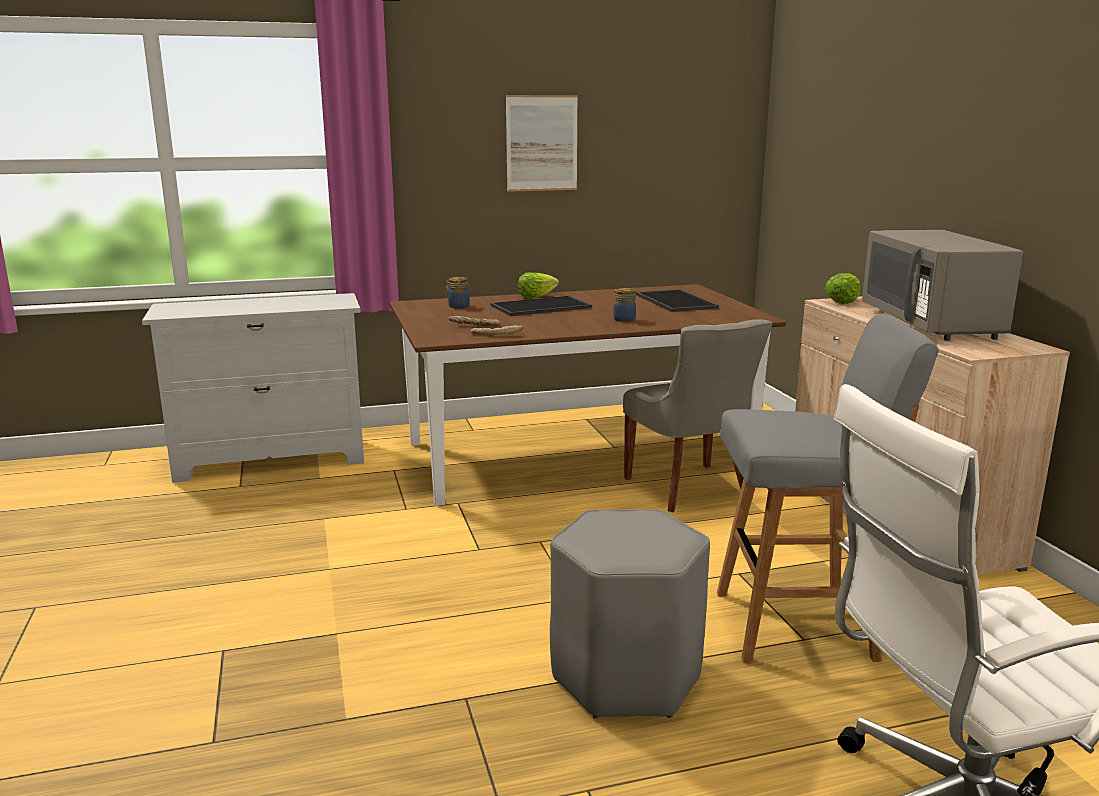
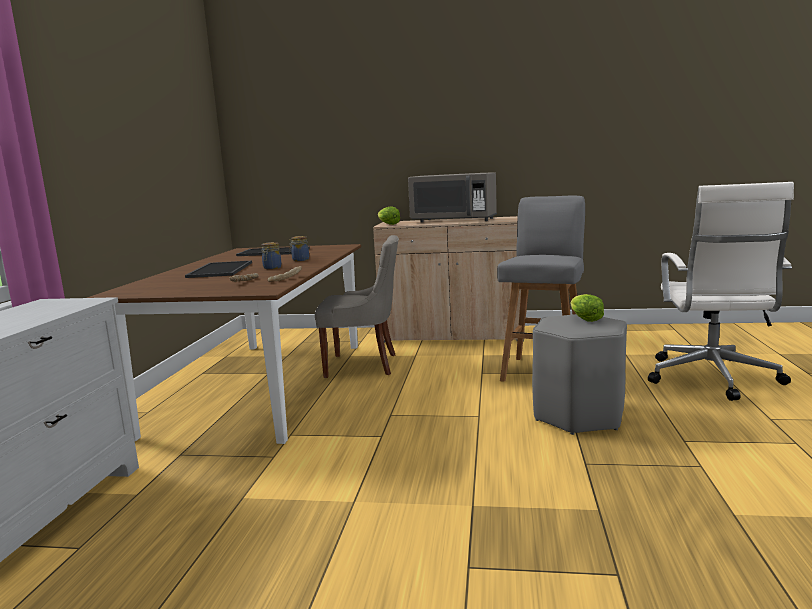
camera: 65 degrees left, 5 degrees down
jar [446,277,470,309] -> jar moved to [261,242,282,269]
picture [506,95,578,192] -> none
lettuce [518,272,559,298] -> lettuce moved to [570,294,604,322]

